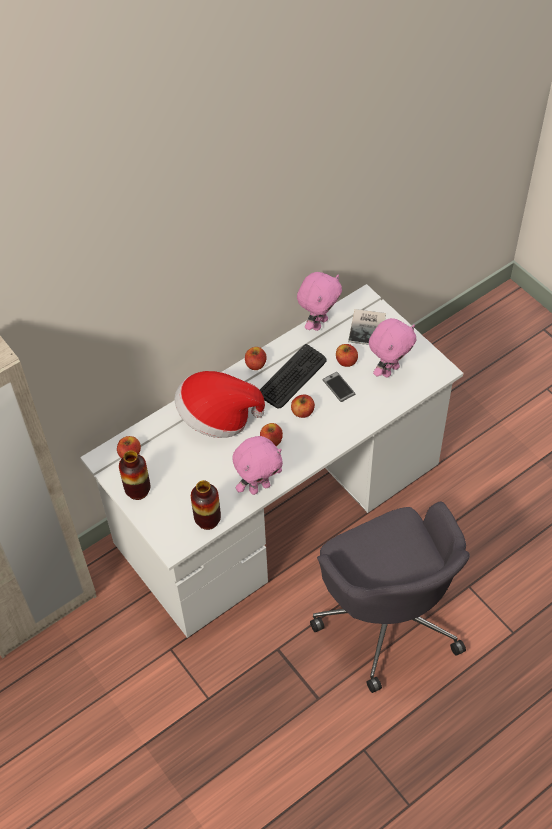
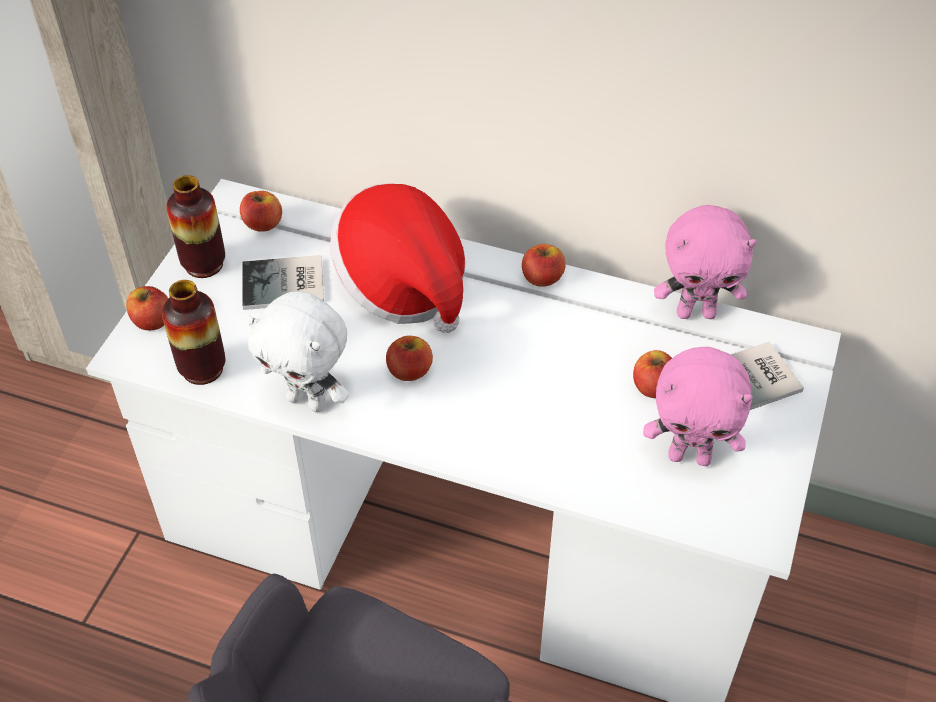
camera: 55 degrees right, 5 degrees down
pink plush toy [233,436,283,495] -> white plush toy [246,291,349,413]
keyboard [260,344,326,409] -> none
apple [291,394,315,418] -> apple moved to [126,286,168,330]
phone [322,372,355,402] -> none
none -> book [243,255,324,310]

